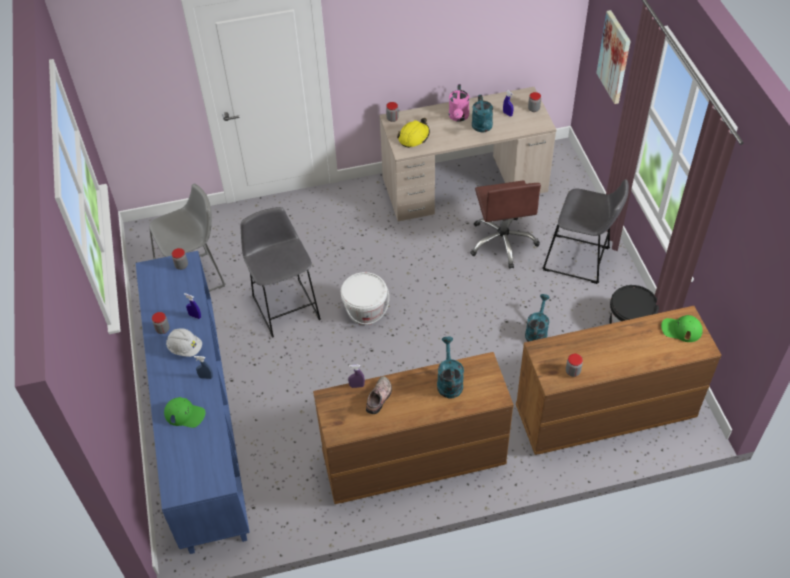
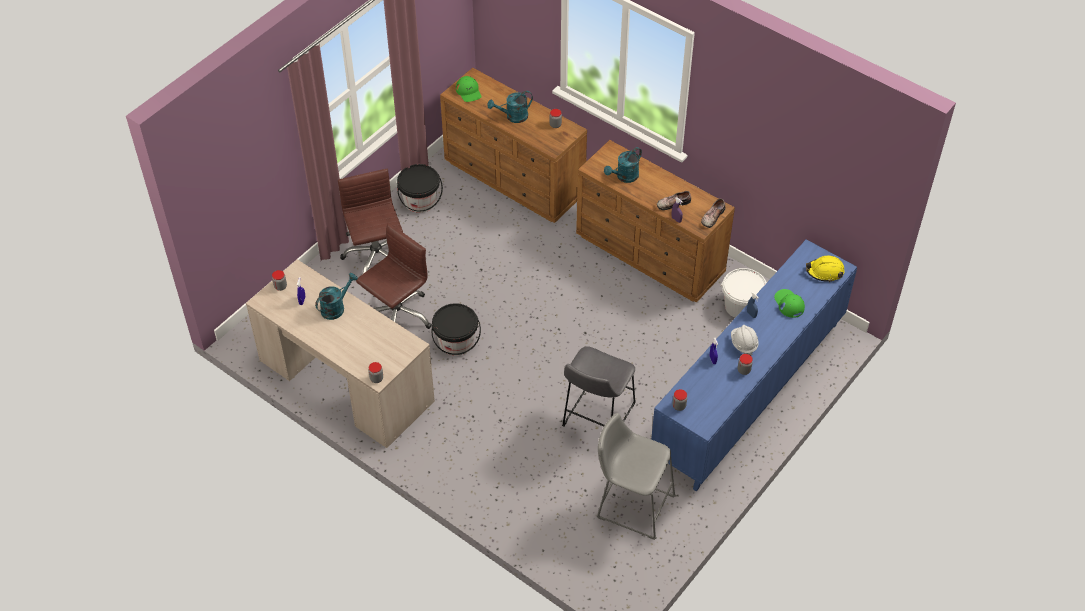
camera: 130 degrees left, 0 degrees up
white bucket [341,272,389,325] -> white bucket moved to [720,268,767,318]
yellow hard hat [397,118,430,148] -> yellow hard hat moved to [806,256,844,282]
pink watering can [449,84,469,122] -> none
turquoise watering can [525,294,550,342] -> turquoise watering can moved to [487,91,533,123]
grey stool [542,179,629,284] -> brown office chair [338,169,403,274]
picture [596,10,631,104] -> none
none -> black bucket [431,303,481,356]
none -> shoe [701,199,725,228]

